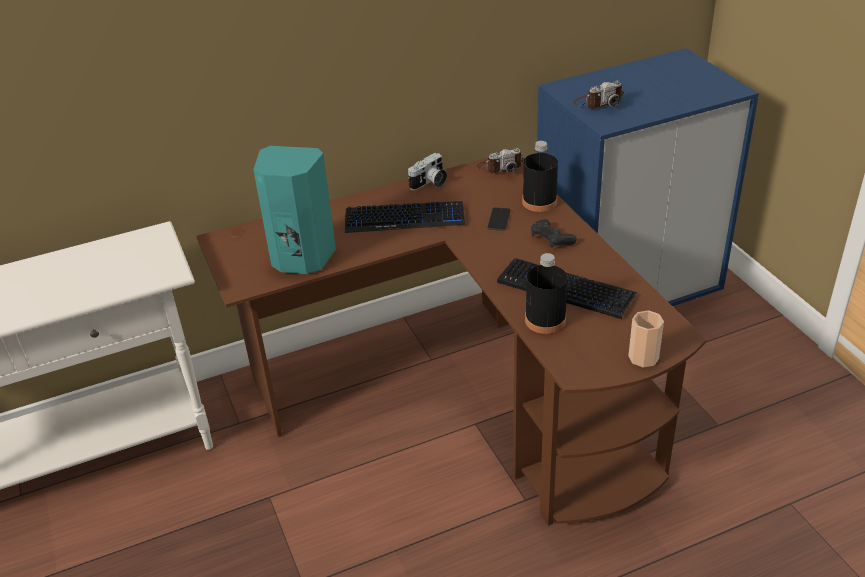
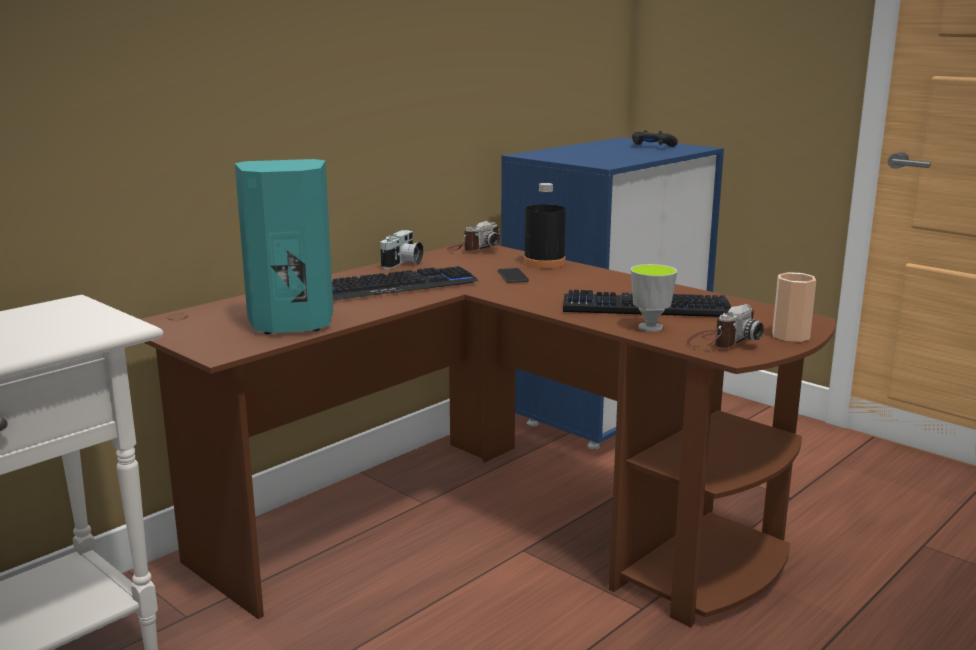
camera: 25 degrees left, 20 degrees down
black bottle [525,253,568,334] -> cup [631,264,677,332]
black game controller [531,219,577,248] -> black game controller moved to [632,130,678,147]
camera [573,81,624,109] -> camera moved to [687,304,764,348]

